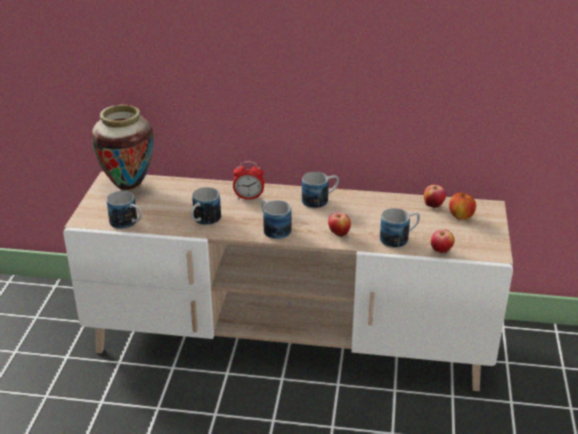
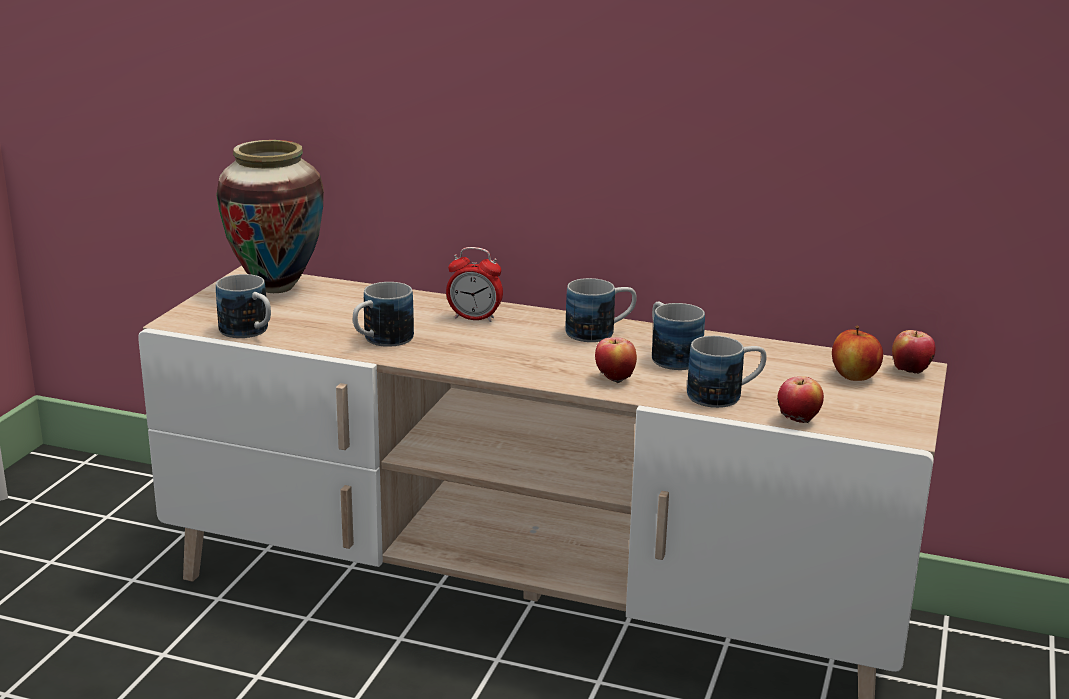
camera: 10 degrees right, 10 degrees down
mug [261,199,292,239] -> mug moved to [652,302,705,370]
apple [424,185,446,208] -> apple moved to [892,330,935,374]

